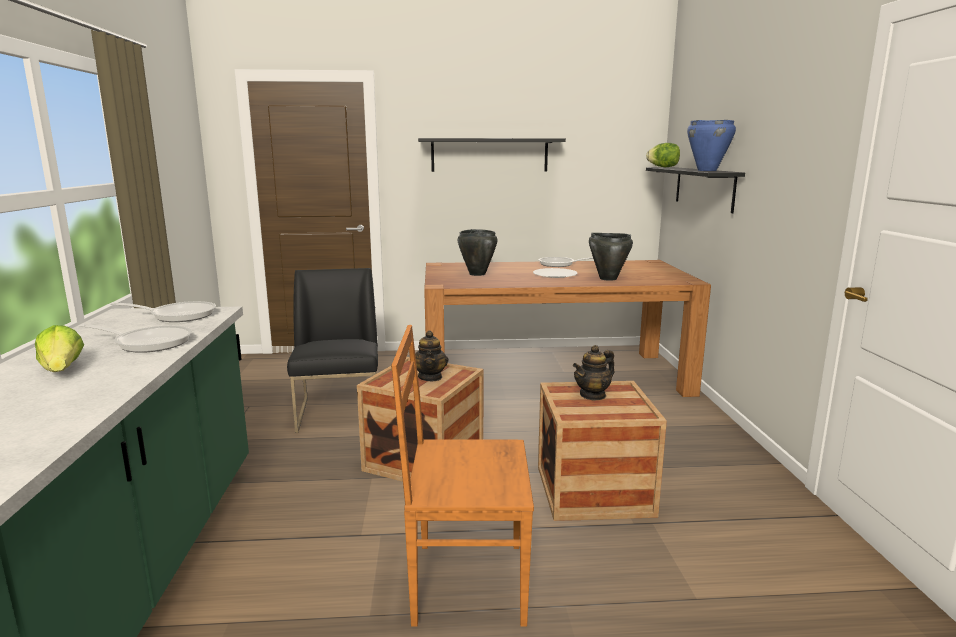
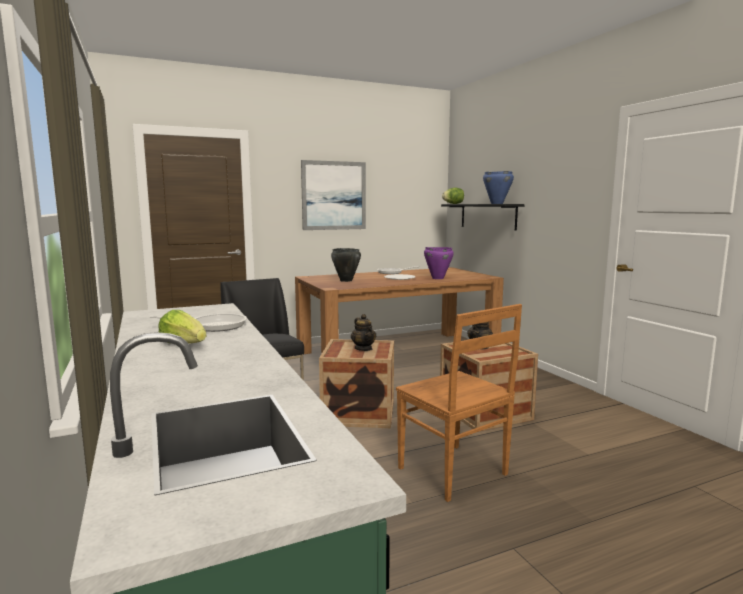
camera: 20 degrees left, 5 degrees down
frying pan [110,301,216,322] -> none
brown chair [391,325,534,627] -> brown chair turned 105 degrees counterclockwise [396,304,522,502]
black shelf [418,138,566,172] -> picture [301,160,366,230]
black cooking pot [589,233,633,281] -> purple cooking pot [424,247,454,279]

